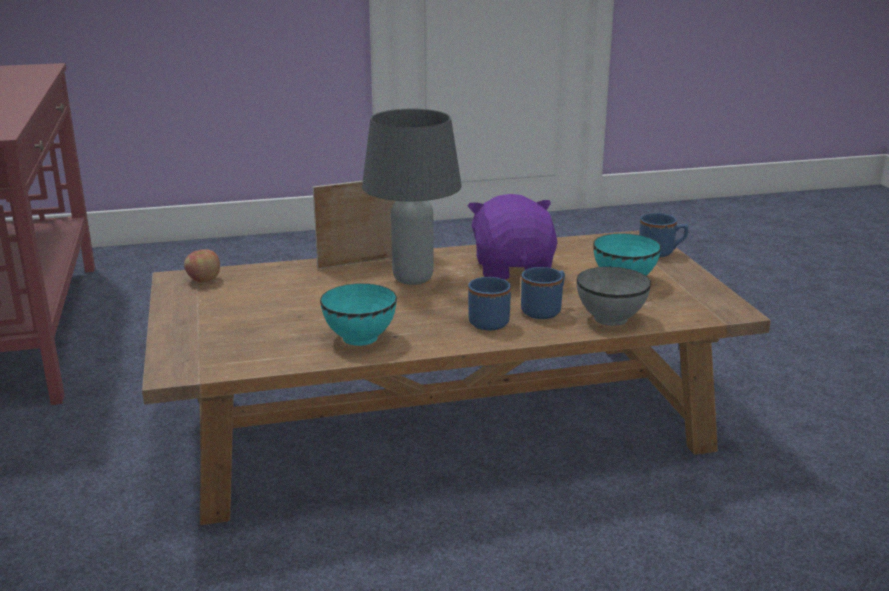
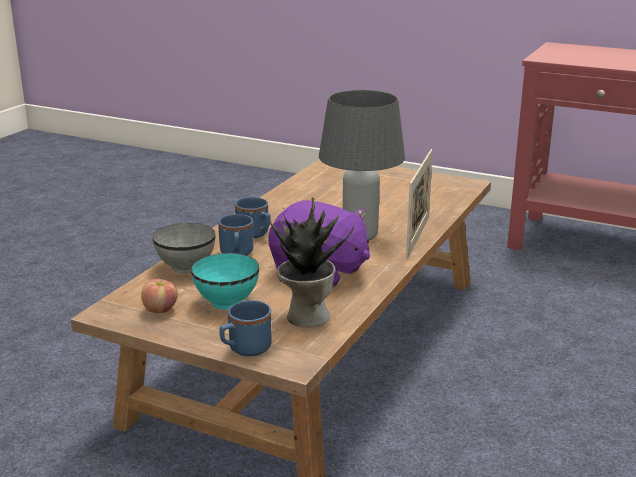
camera: 130 degrees right, 0 degrees up
apple [184,249,220,283] -> apple moved to [141,279,178,314]
turquoise bowl [320,283,397,346] -> none
none -> potted plant [270,197,354,327]

